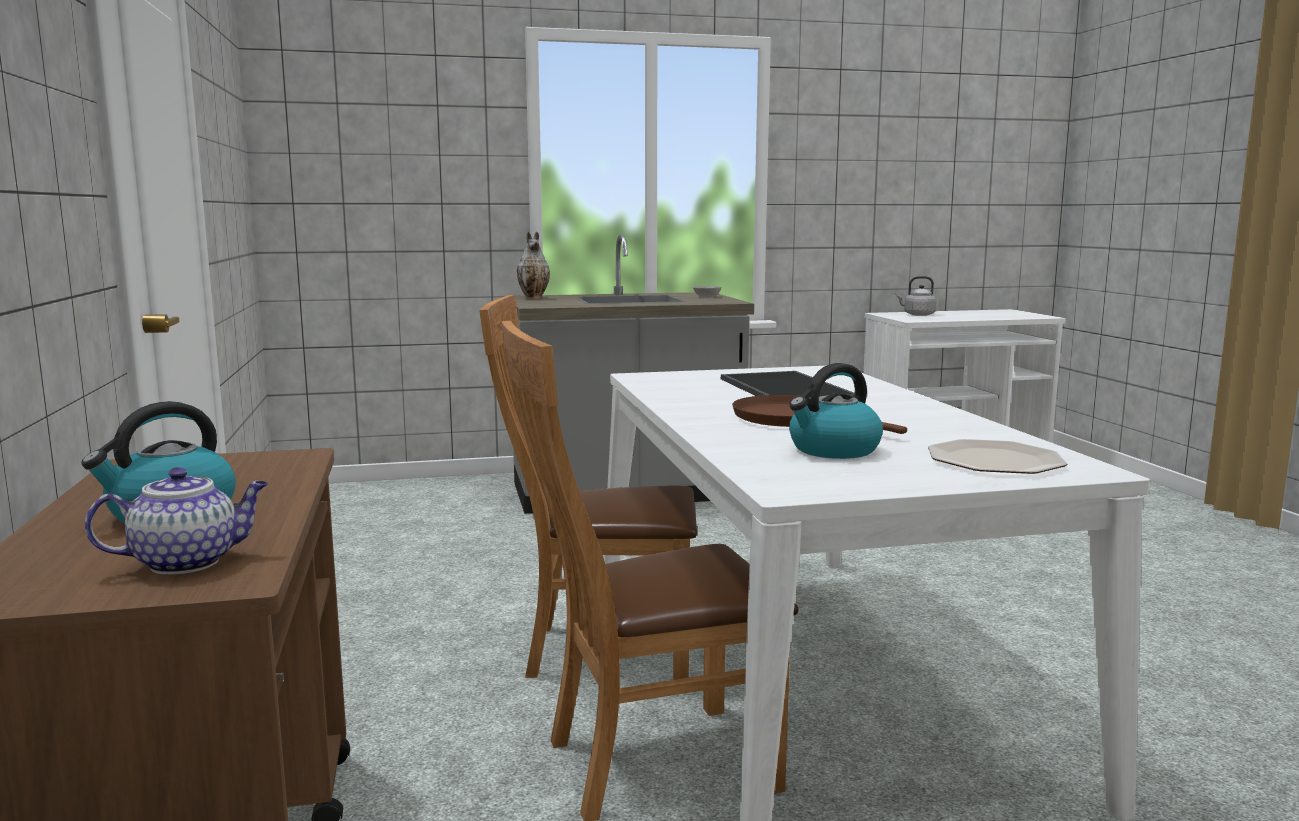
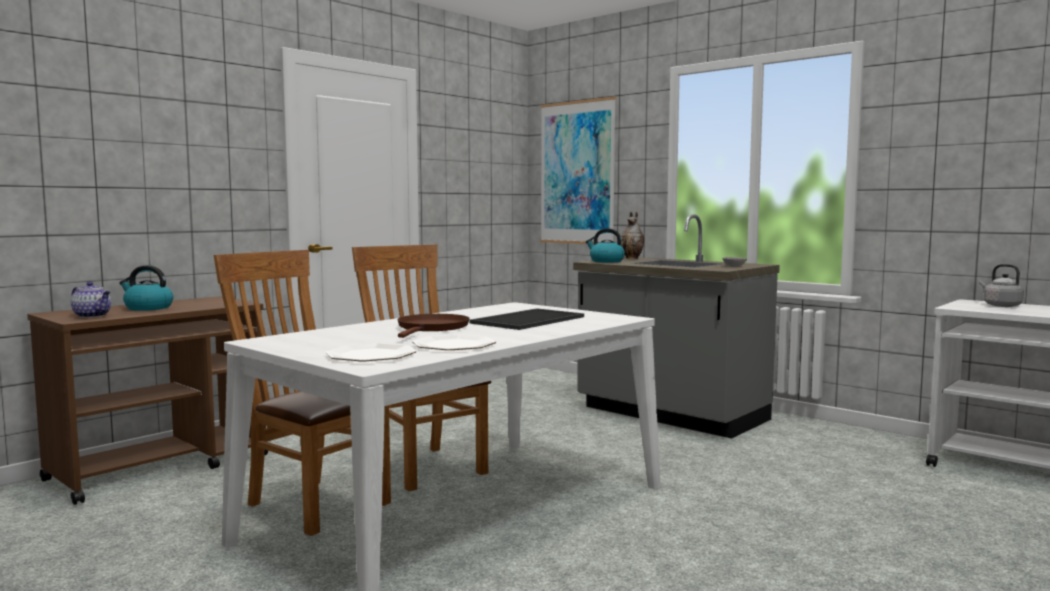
camera: 55 degrees right, 5 degrees down
kettle [789,363,883,459] -> kettle moved to [586,228,625,262]
none -> plate [412,334,496,350]
none -> picture [540,96,616,244]

